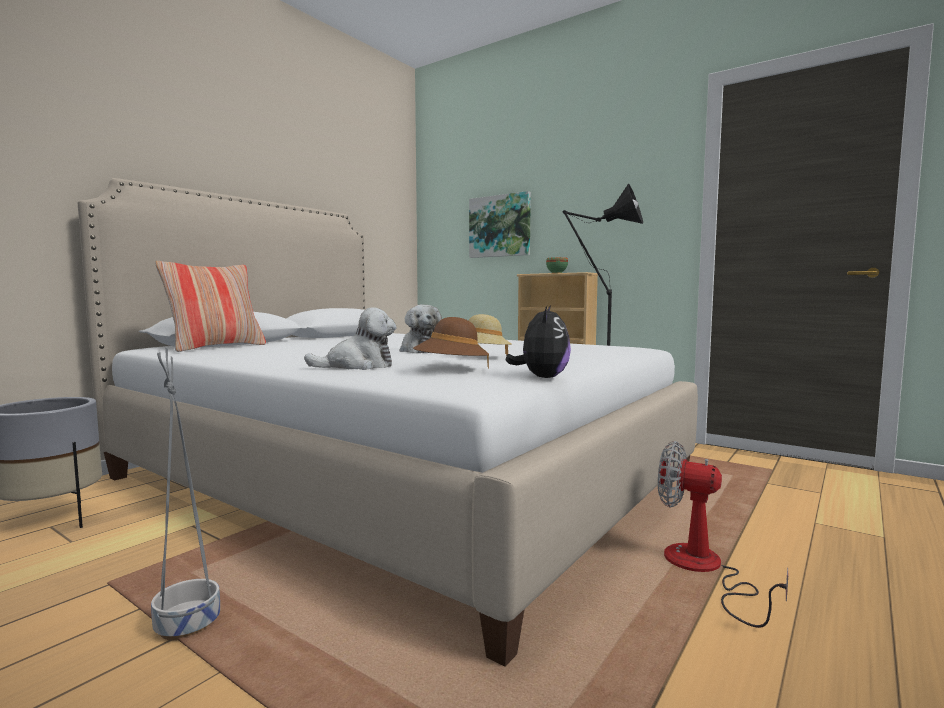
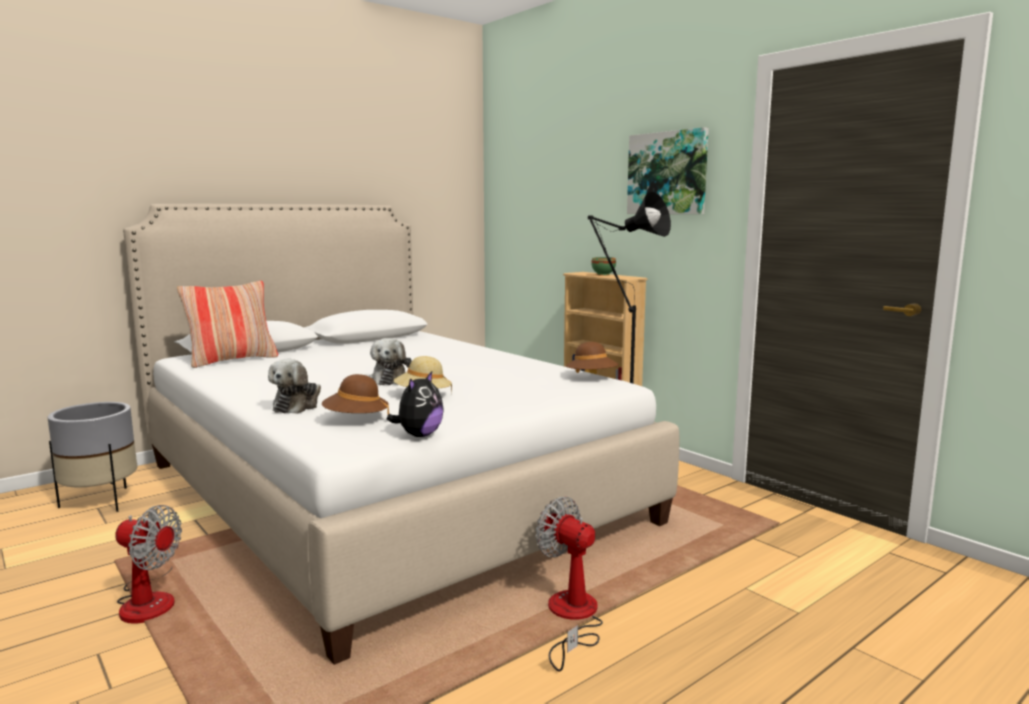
camera: 15 degrees right, 5 degrees up
grey planter [151,348,220,641] -> fan [115,505,182,624]
plush toy [304,308,397,370] -> plush toy turned 105 degrees clockwise [268,359,321,414]
picture [469,191,531,258] -> picture moved to [627,127,709,214]
none -> brown hat [566,342,619,373]

